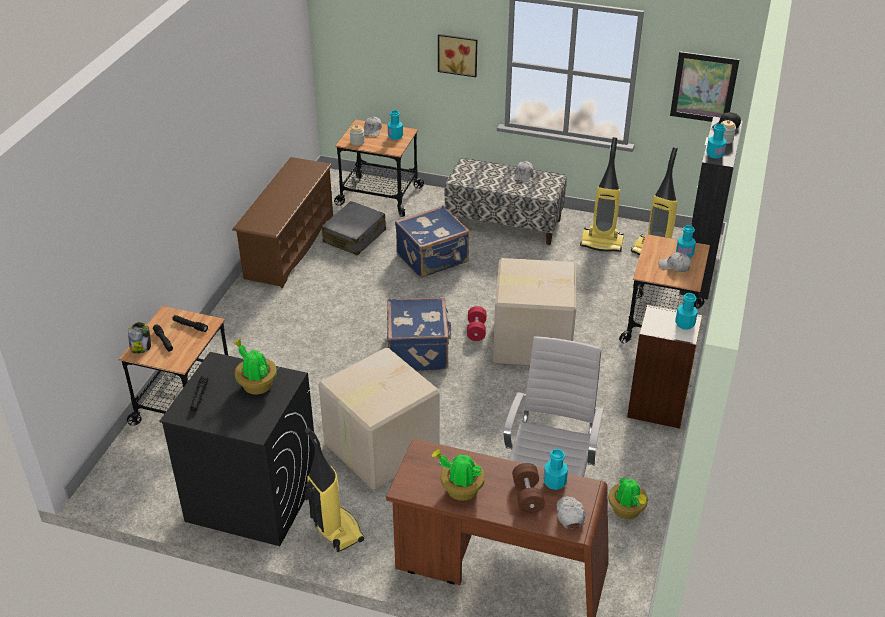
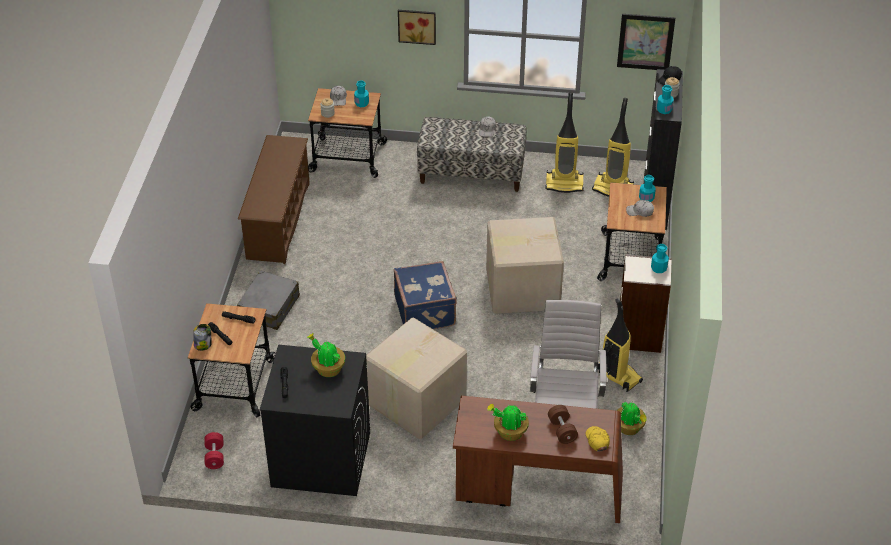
camera: 10 degrees left, 5 degrees up
vacuum cleaner [305,428,364,552] -> vacuum cleaner moved to [598,299,643,392]
grey suitcase [322,201,386,256] -> grey suitcase moved to [237,270,300,330]
blue suitcase [395,205,470,278] -> none
red dumbbell [467,306,487,341] -> red dumbbell moved to [204,432,224,469]
turquoise bottle [544,449,568,490] -> none
white cap [557,496,585,529] -> yellow cap [586,426,610,451]

